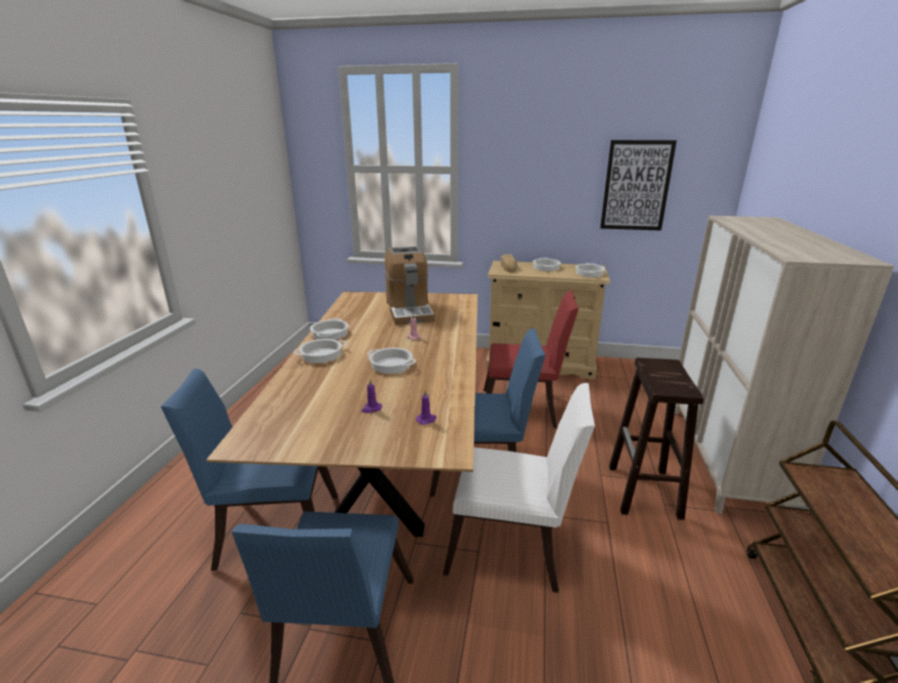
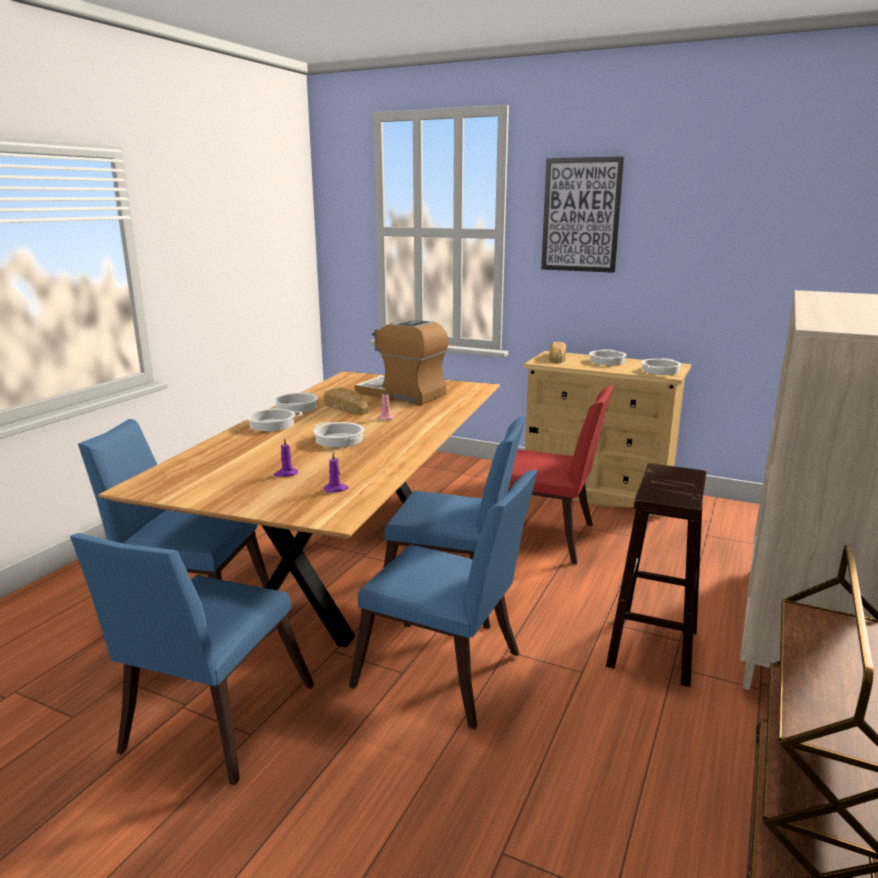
camera: 15 degrees right, 5 degrees down
coffee machine [385,246,435,325] -> coffee machine turned 120 degrees clockwise [355,319,449,405]
white chair [443,383,595,593] -> blue chair [349,470,538,729]
picture [600,140,677,231] -> picture moved to [541,156,624,273]
none -> bread [324,387,368,415]

